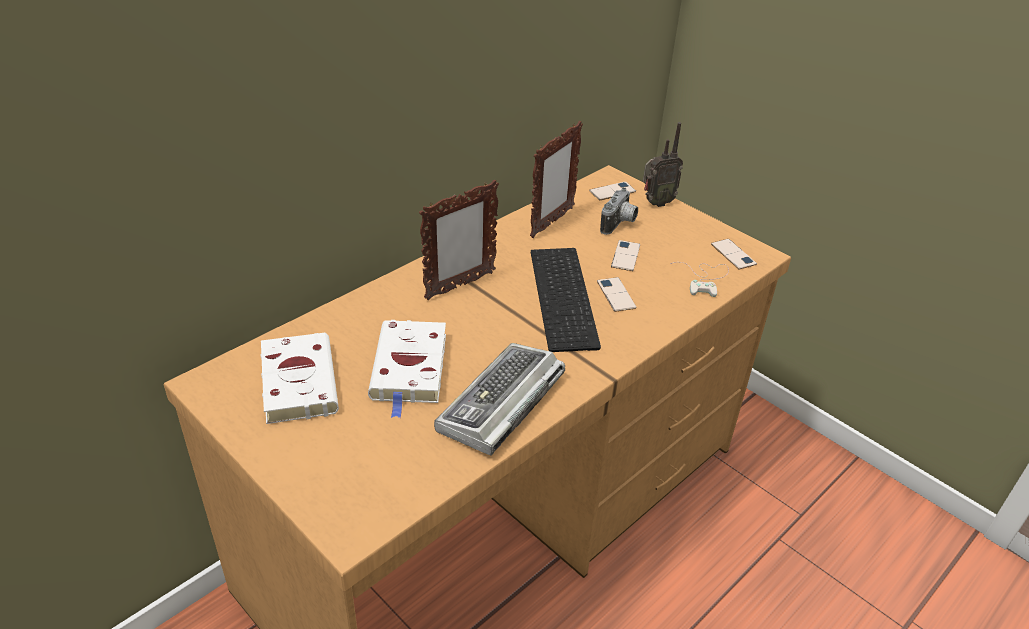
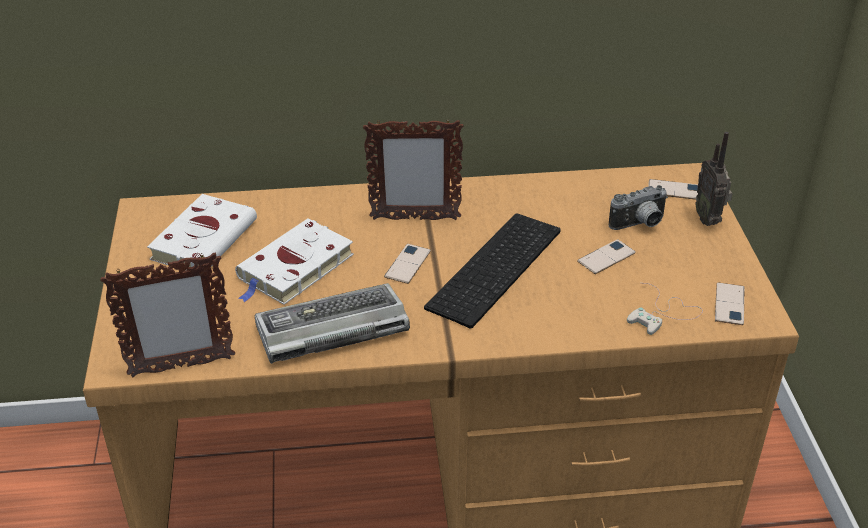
camera: 40 degrees right, 0 degrees up
picture frame [530,121,583,238] -> picture frame moved to [100,253,235,377]
phone [597,277,636,312] -> phone moved to [384,244,431,284]
radio [643,122,683,207] -> radio turned 60 degrees clockwise [695,132,733,226]

